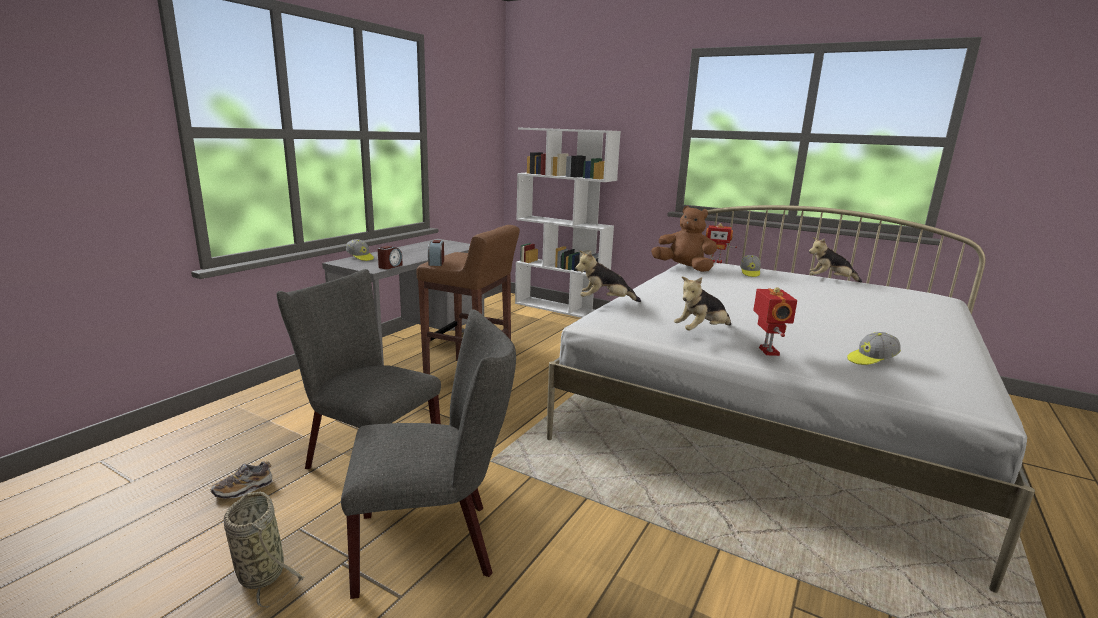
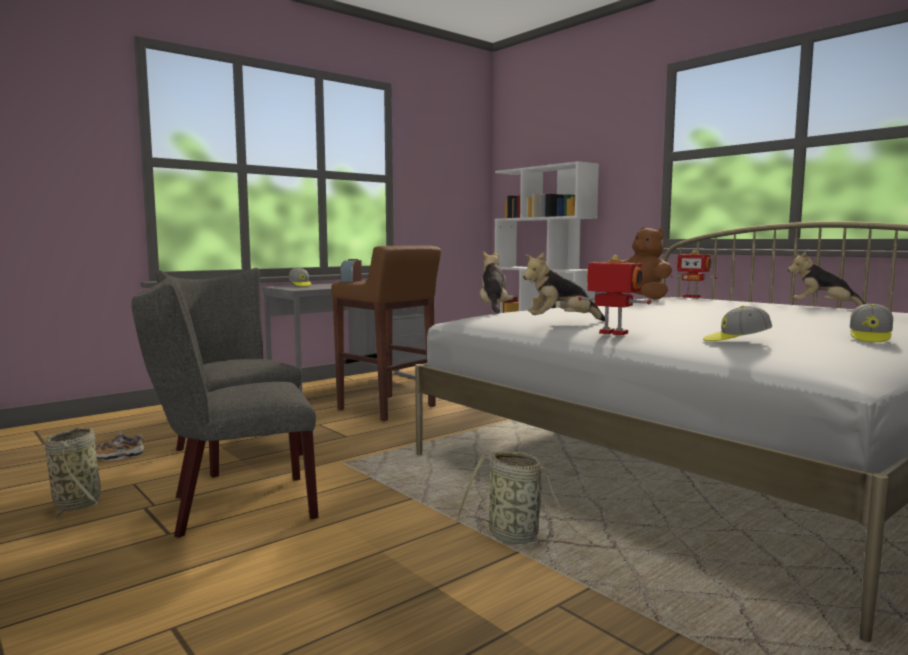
camera: 20 degrees right, 10 degrees down
grey chair [341,309,516,599] -> grey chair turned 150 degrees clockwise [131,277,318,538]
alarm clock [377,246,403,269] -> none
plush toy [575,250,641,302] -> plush toy turned 75 degrees clockwise [480,251,514,314]
cap [740,255,761,277] -> cap moved to [850,304,893,342]
toy robot [753,287,797,356] -> toy robot turned 75 degrees counterclockwise [578,255,651,335]
none -> basket [456,451,593,545]

